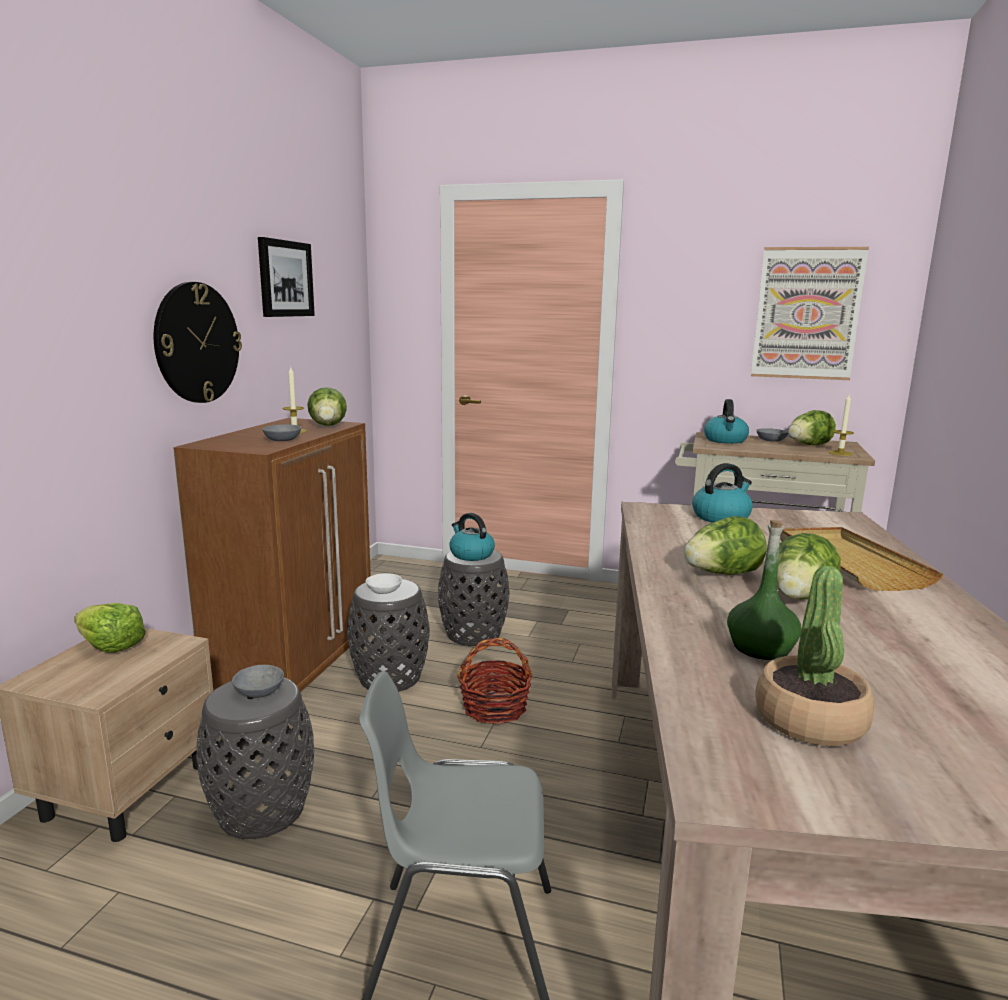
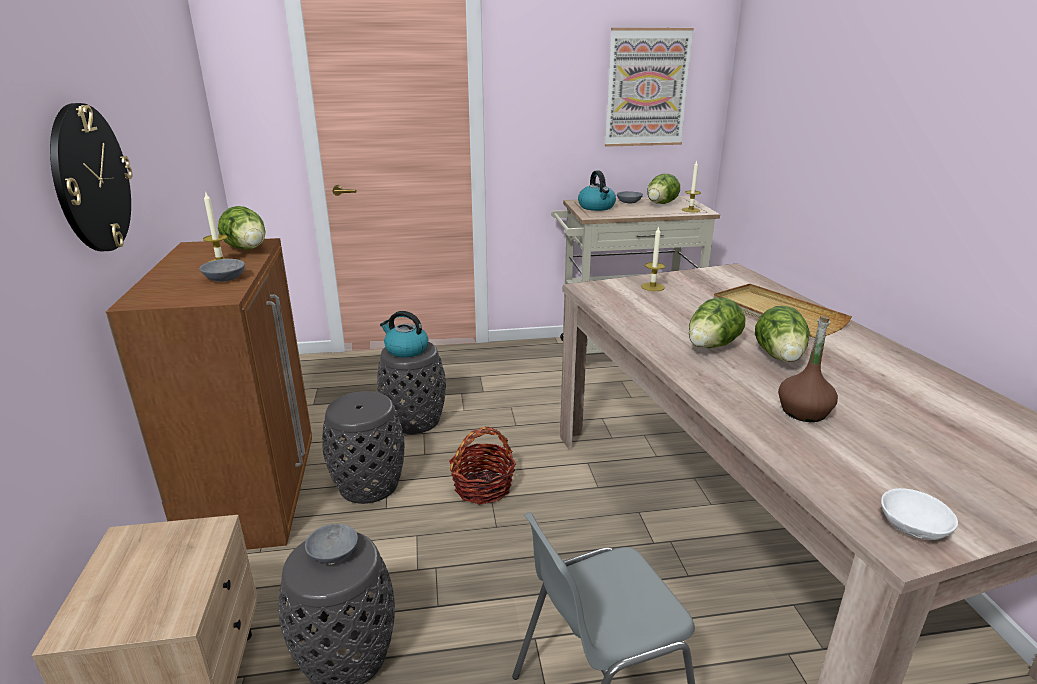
camera: 25 degrees left, 10 degrees up
lettuce [74,603,146,653] -> none
picture [258,237,315,317] -> none
white bowl [365,573,402,594] -> white bowl moved to [881,488,958,540]
kettle [692,463,753,523] -> candle [641,226,665,291]
green bottle [727,520,801,660] -> brown bottle [778,315,838,422]
potted plant [755,566,874,746] -> none

